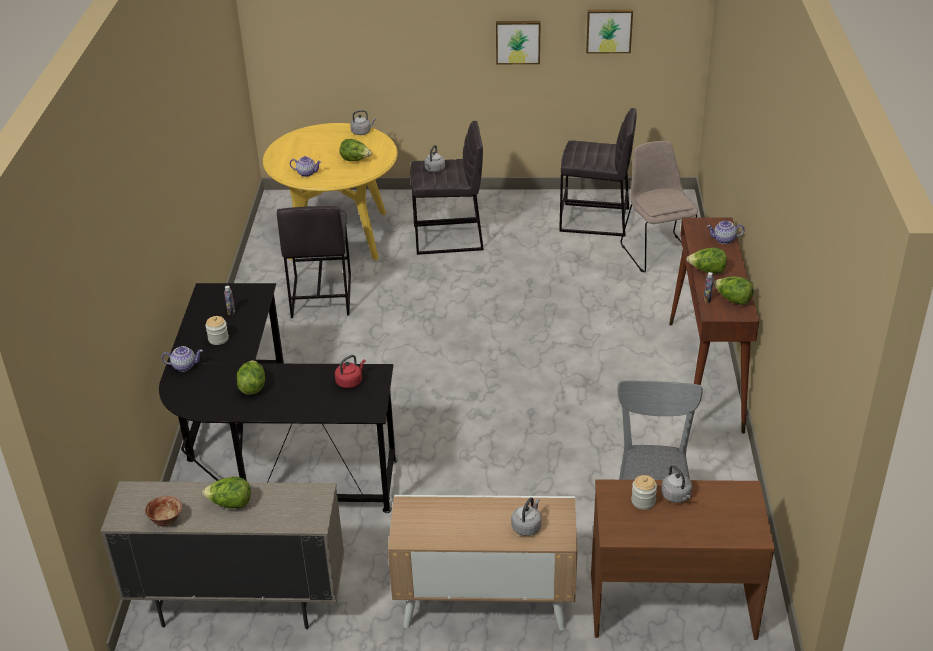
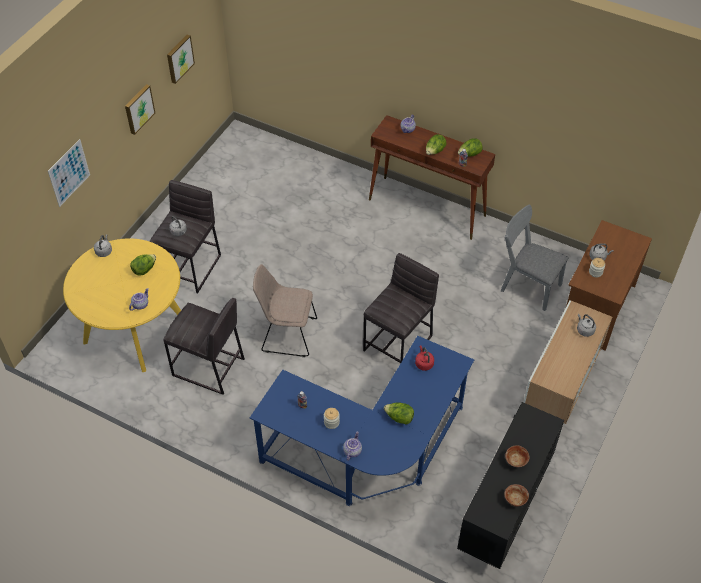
camera: 65 degrees left, 15 degrees up
beige cabinet [100,481,344,629] -> black cabinet [457,402,564,569]
black desk [159,283,398,513] -> blue desk [250,336,474,506]
lettuce [202,477,251,509] -> bowl [505,445,529,467]
grey stool [559,108,637,237] -> grey stool moved to [363,253,439,364]
beige chair [621,141,698,272] -> beige chair moved to [253,264,317,357]
none -> picture [48,139,90,207]

